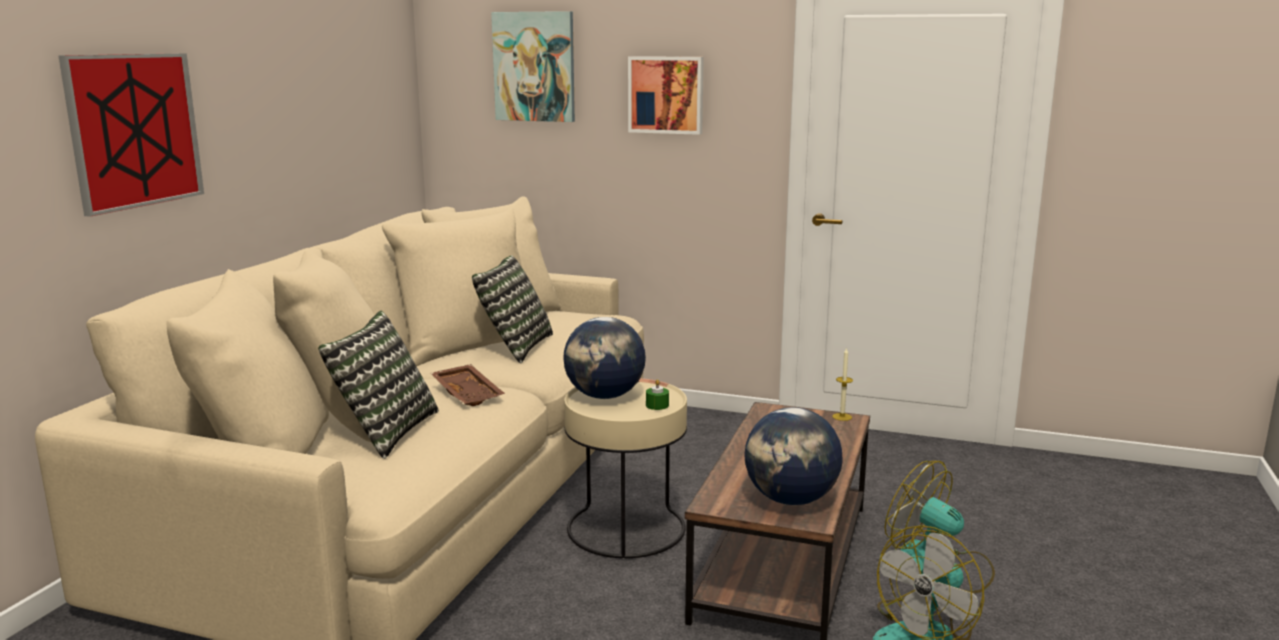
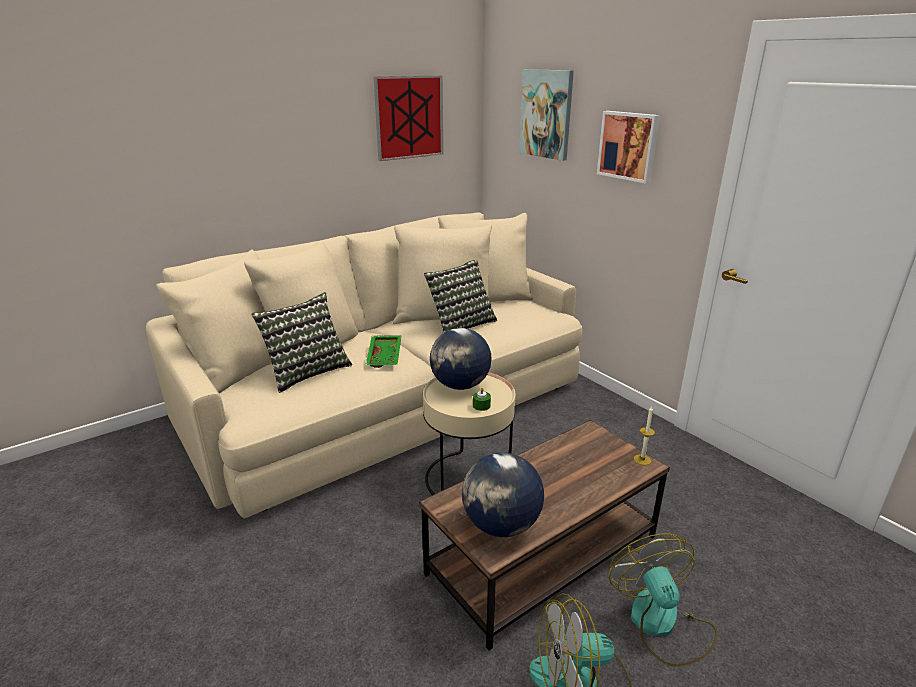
camera: 35 degrees right, 10 degrees up
picture [58,53,204,217] -> picture moved to [374,75,443,161]
brown tray [431,364,505,406] -> green tray [366,335,402,368]

